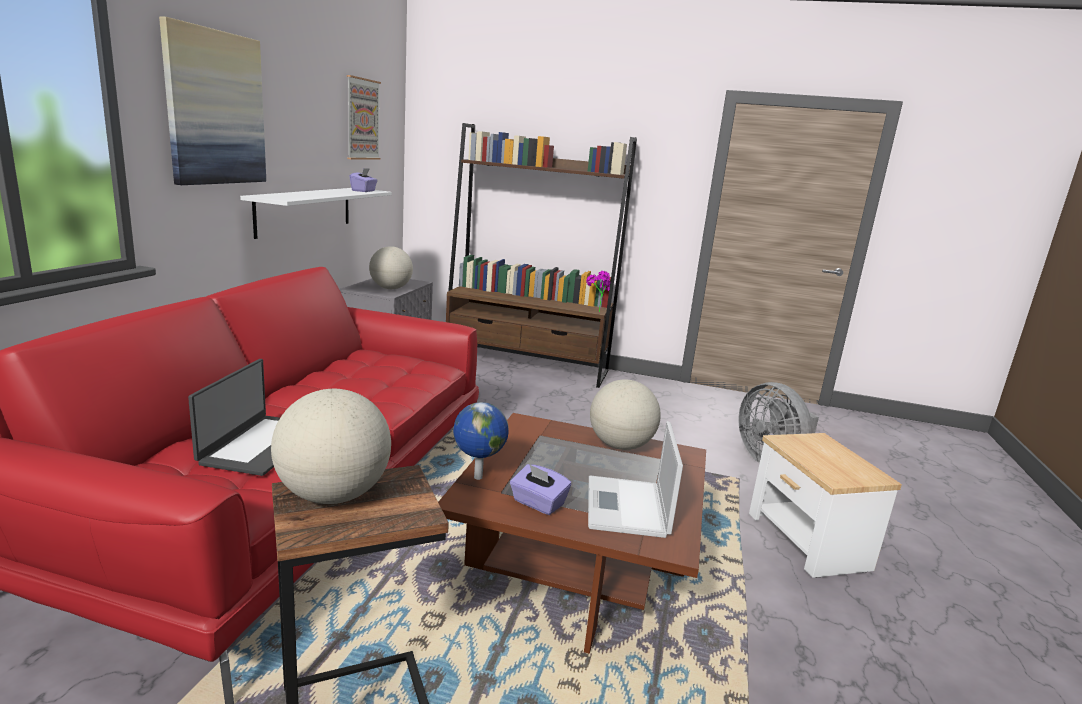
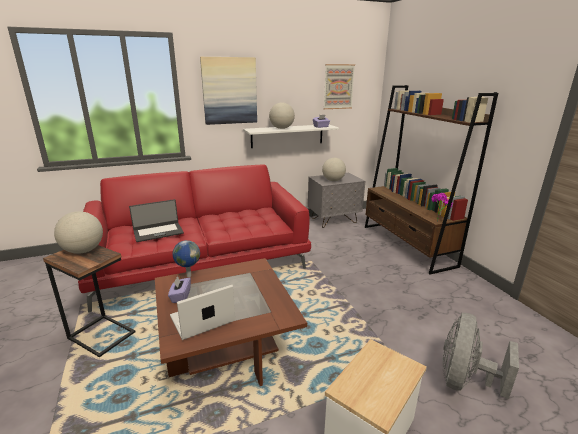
camera: 55 degrees right, 5 degrees up
globe [590,379,661,450] -> globe moved to [269,102,295,129]

